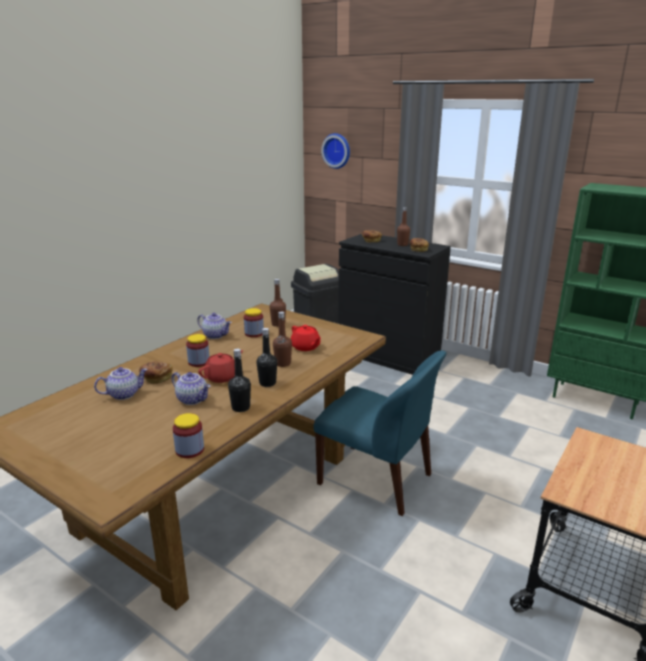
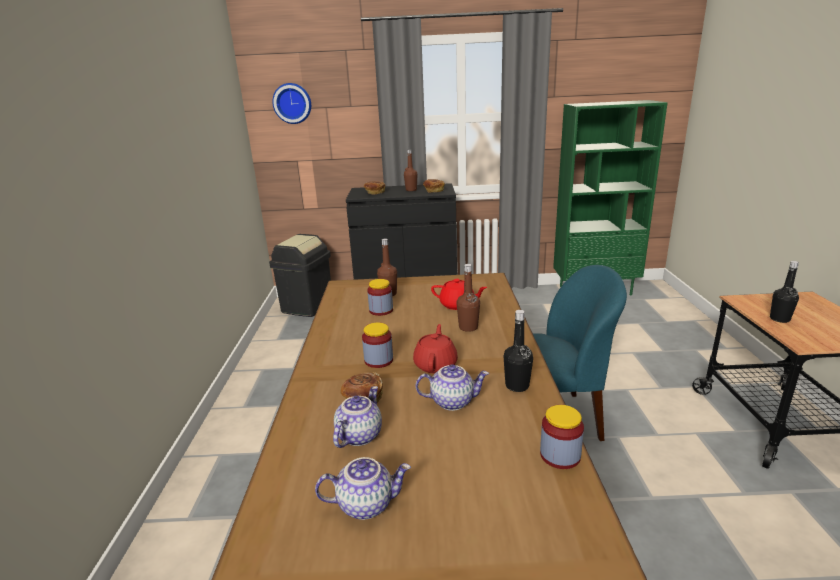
camera: 35 degrees left, 0 degrees up
teapot [197,313,232,339] -> teapot moved to [315,457,411,520]
black bottle [256,328,277,387] -> black bottle moved to [770,261,799,323]

